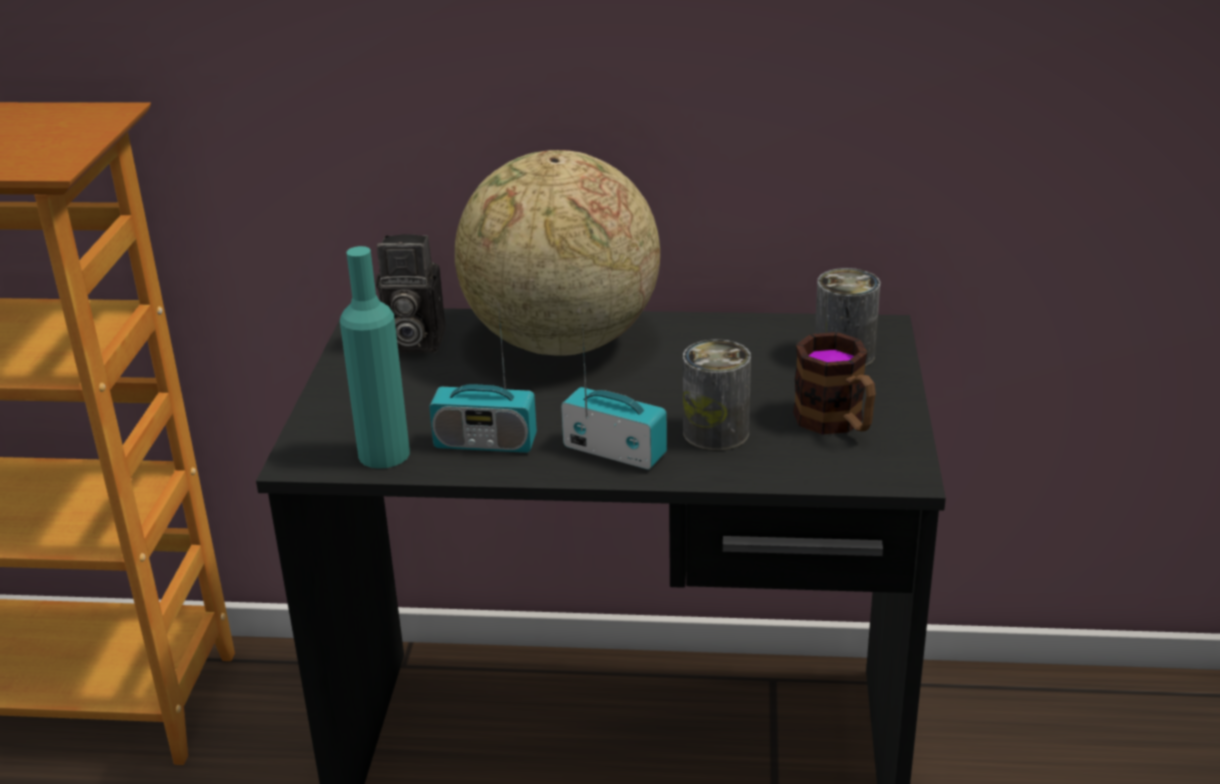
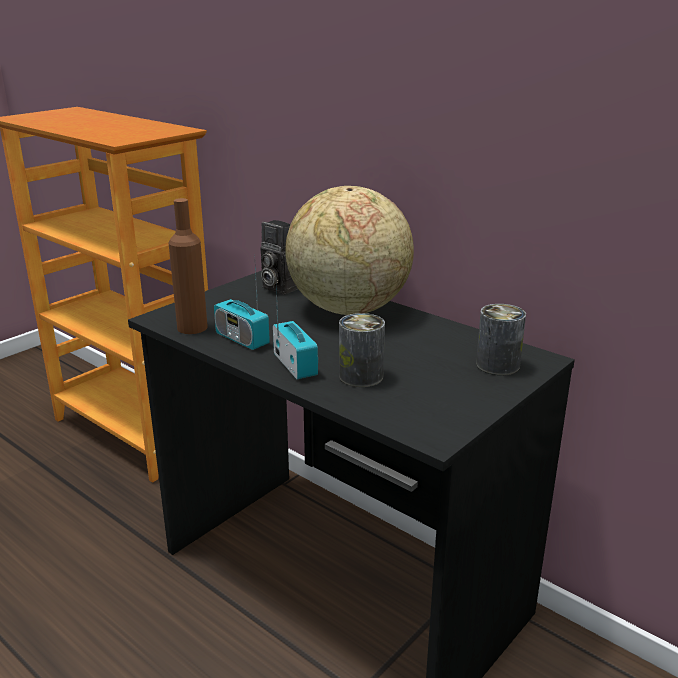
camera: 35 degrees right, 5 degrees down
turquoise bottle [340,246,410,469] -> brown bottle [169,198,208,334]
mug [793,332,876,435] -> none

